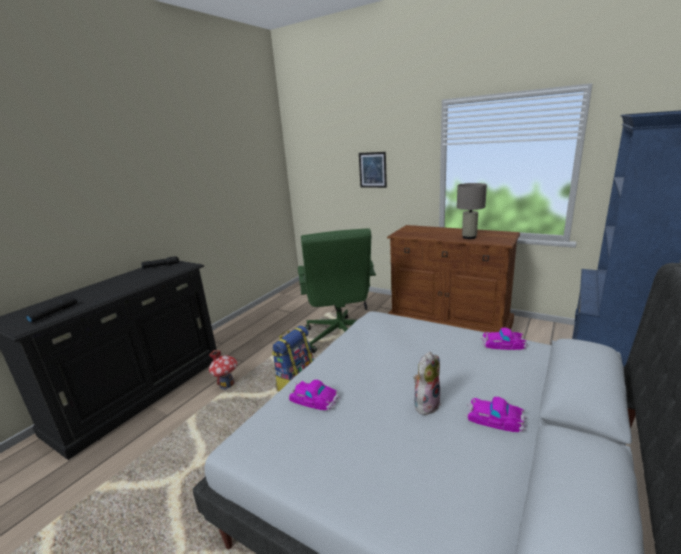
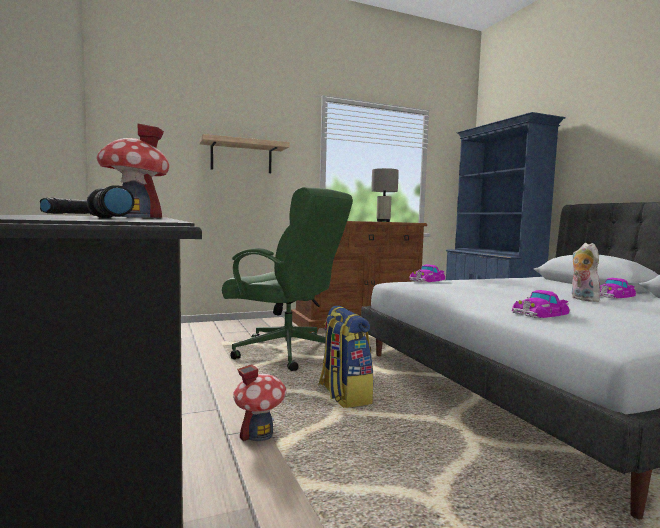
camera: 55 degrees left, 15 degrees down
picture [359,152,387,188] -> shelf [199,134,290,173]
toy car [480,327,528,350] -> toy car moved to [409,264,446,282]
none -> toy house [97,123,169,218]

